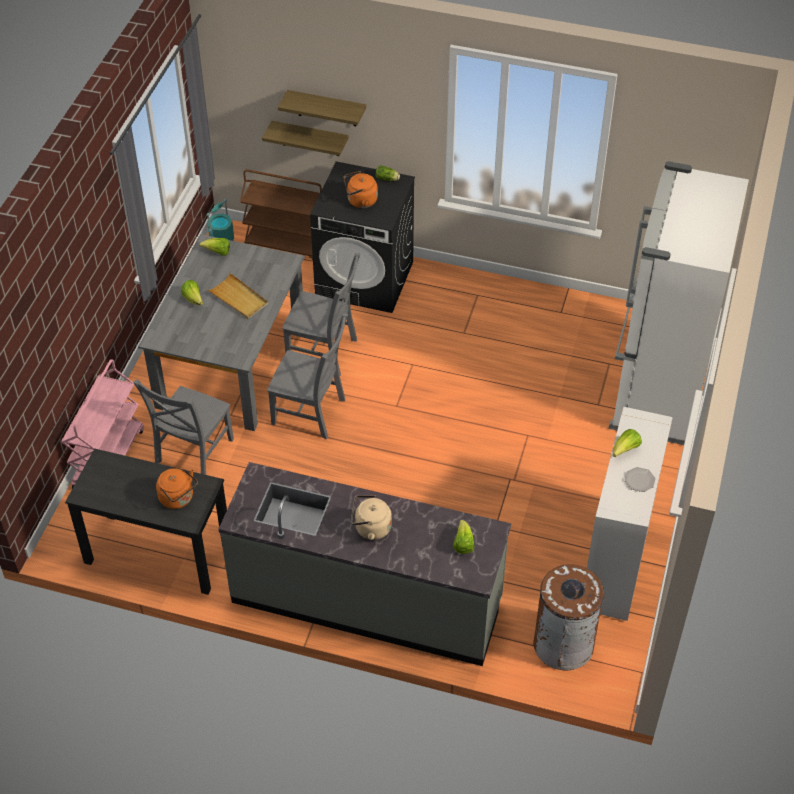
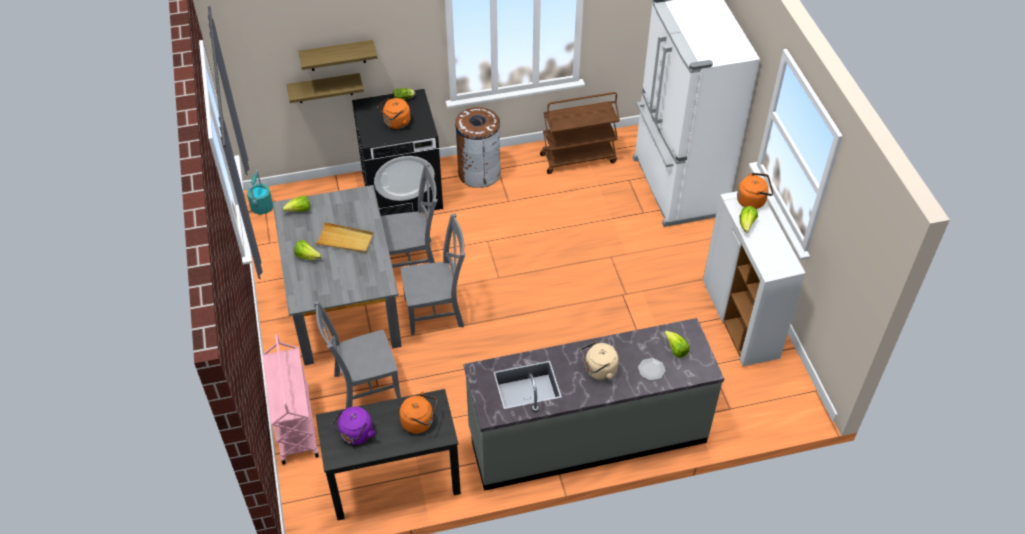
camera: 30 degrees left, 0 degrees up
grey chair [133,379,234,475] -> grey chair turned 75 degrees clockwise [314,301,401,409]
brown cart [240,169,322,260] -> brown cart moved to [540,92,620,174]
brown trash can [533,564,606,671] -> brown trash can moved to [455,107,501,188]
plate [625,467,655,492] -> plate moved to [638,358,666,380]
none -> purple kettle [331,407,375,445]
none -> orange kettle [737,173,774,209]

